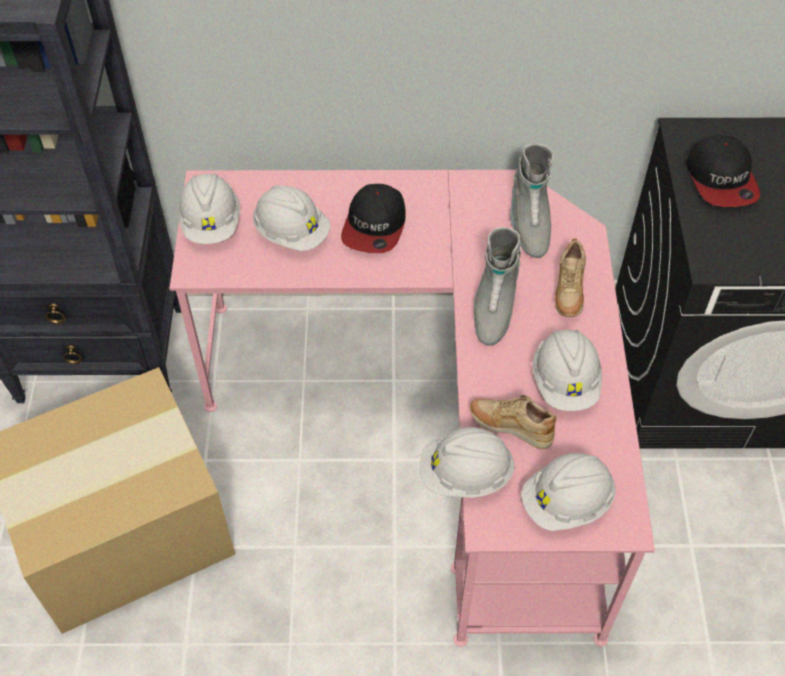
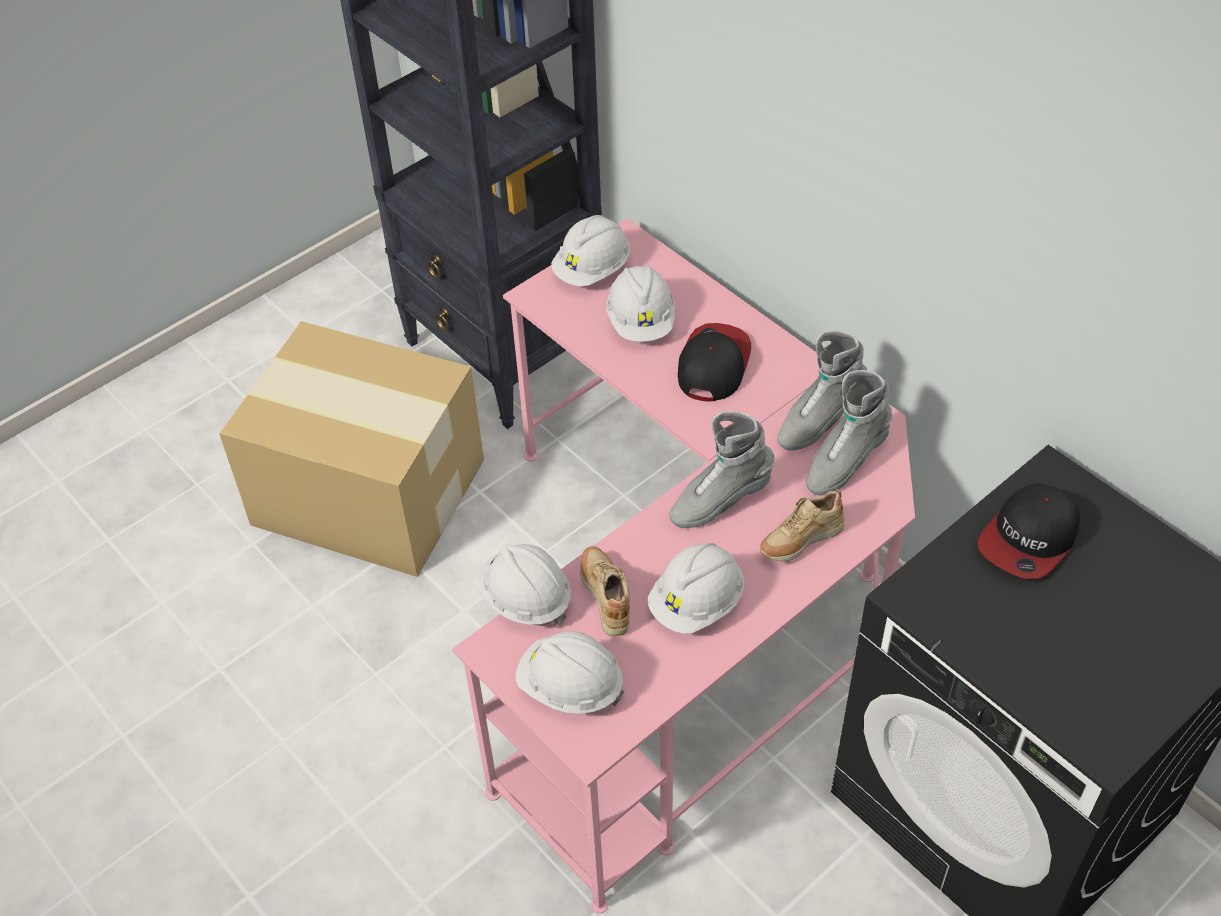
camera: 50 degrees right, 5 degrees down
cap [341,184,406,253] -> cap turned 135 degrees clockwise [678,323,751,401]
none -> grey boot [777,330,868,450]

